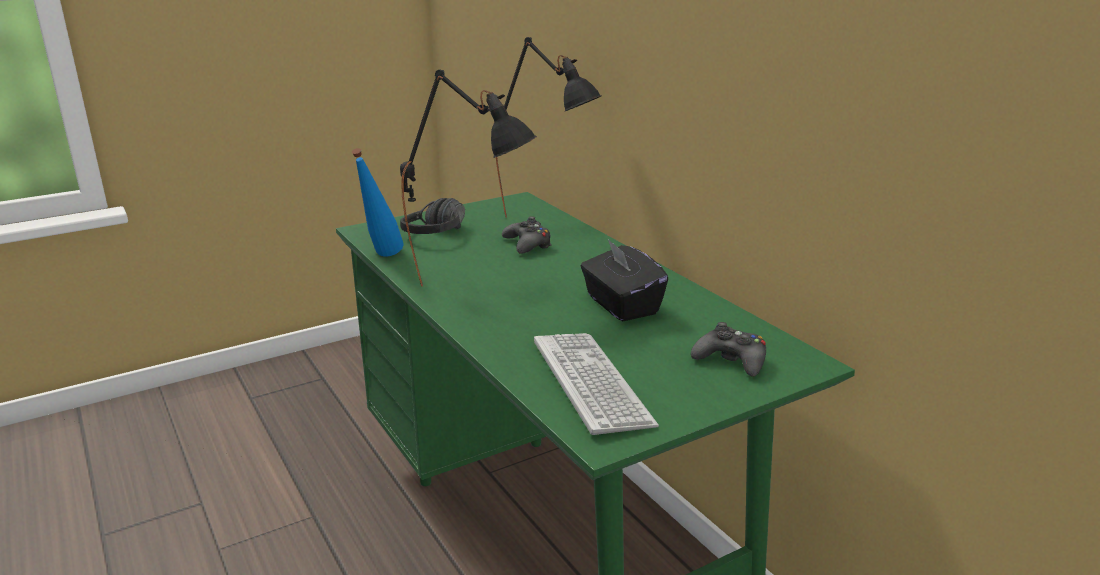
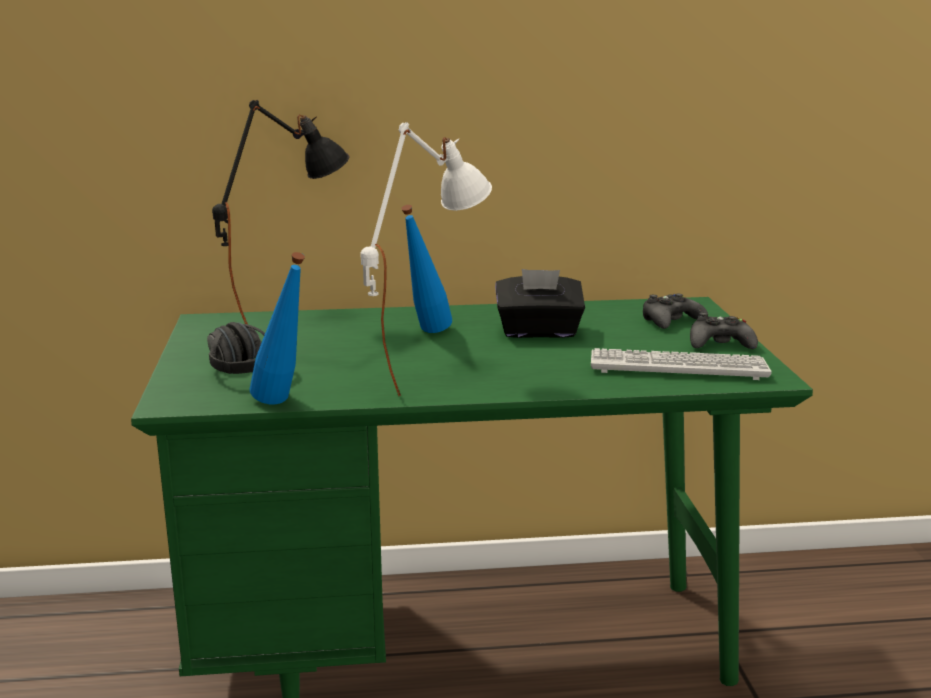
camera: 65 degrees left, 5 degrees down
black table lamp [400,69,537,287] -> white table lamp [360,122,492,396]
black game controller [502,216,551,254] -> black game controller moved to [690,312,758,349]
none -> blue bottle [401,205,452,333]

